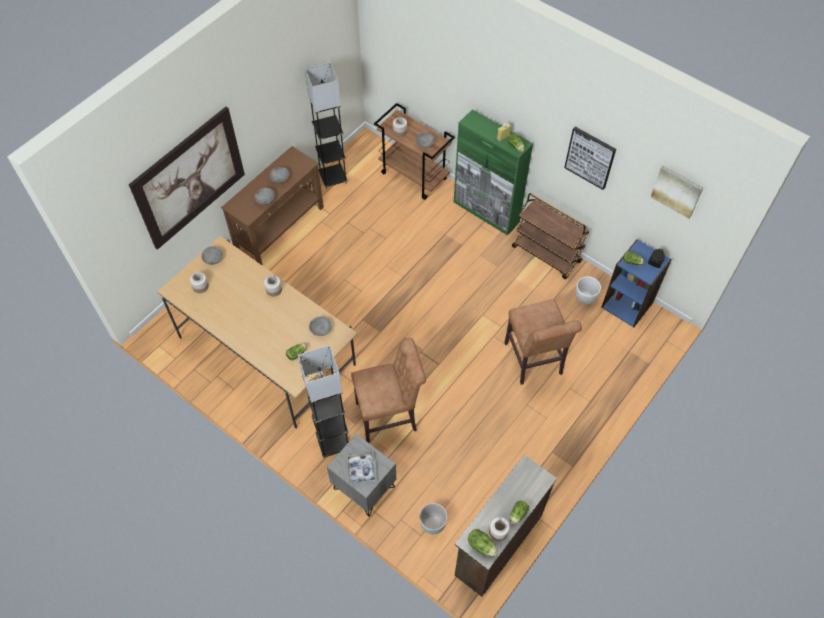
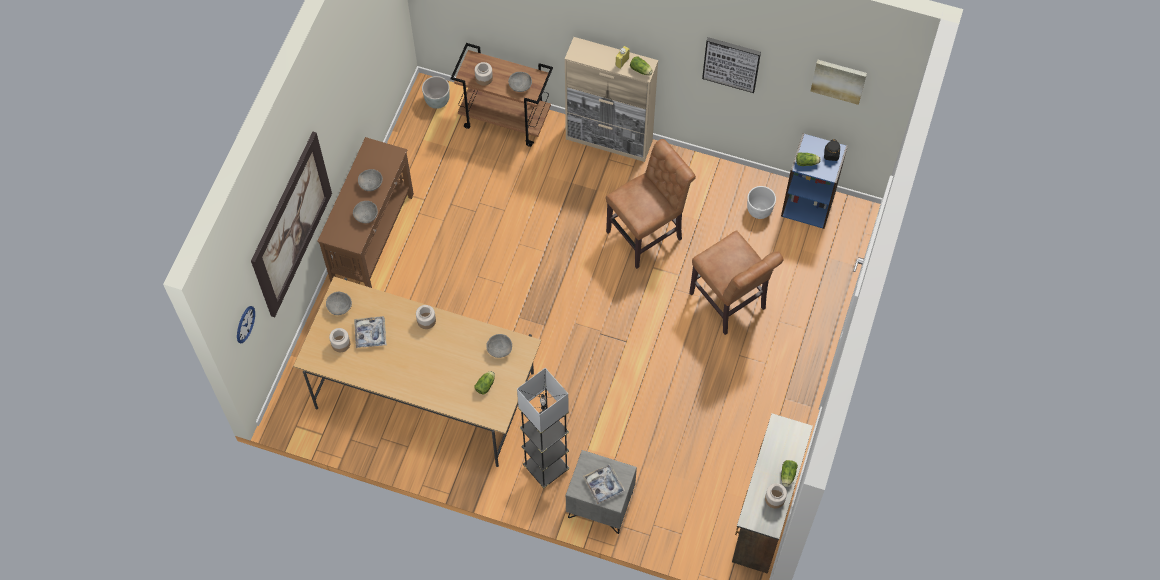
camera: 20 degrees left, 5 degrees up
grey floor lamp [305,62,348,189] -> none
brown chair [351,338,426,443] -> brown chair moved to [606,139,696,269]
grey planter [419,503,447,534] -> grey planter moved to [422,76,450,109]
green cabinet [454,109,533,236] -> beige cabinet [565,37,658,162]
lettuce [468,529,498,557] -> none
brown cart [512,193,590,279] -> none
none -> wall clock [237,306,255,343]
none -> tray [354,316,386,348]

